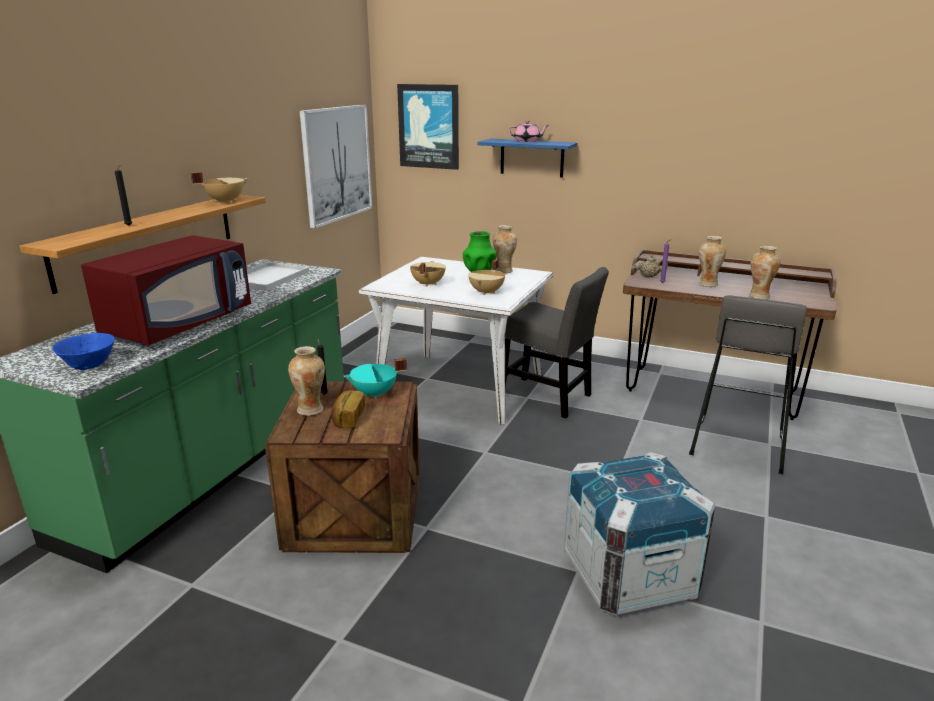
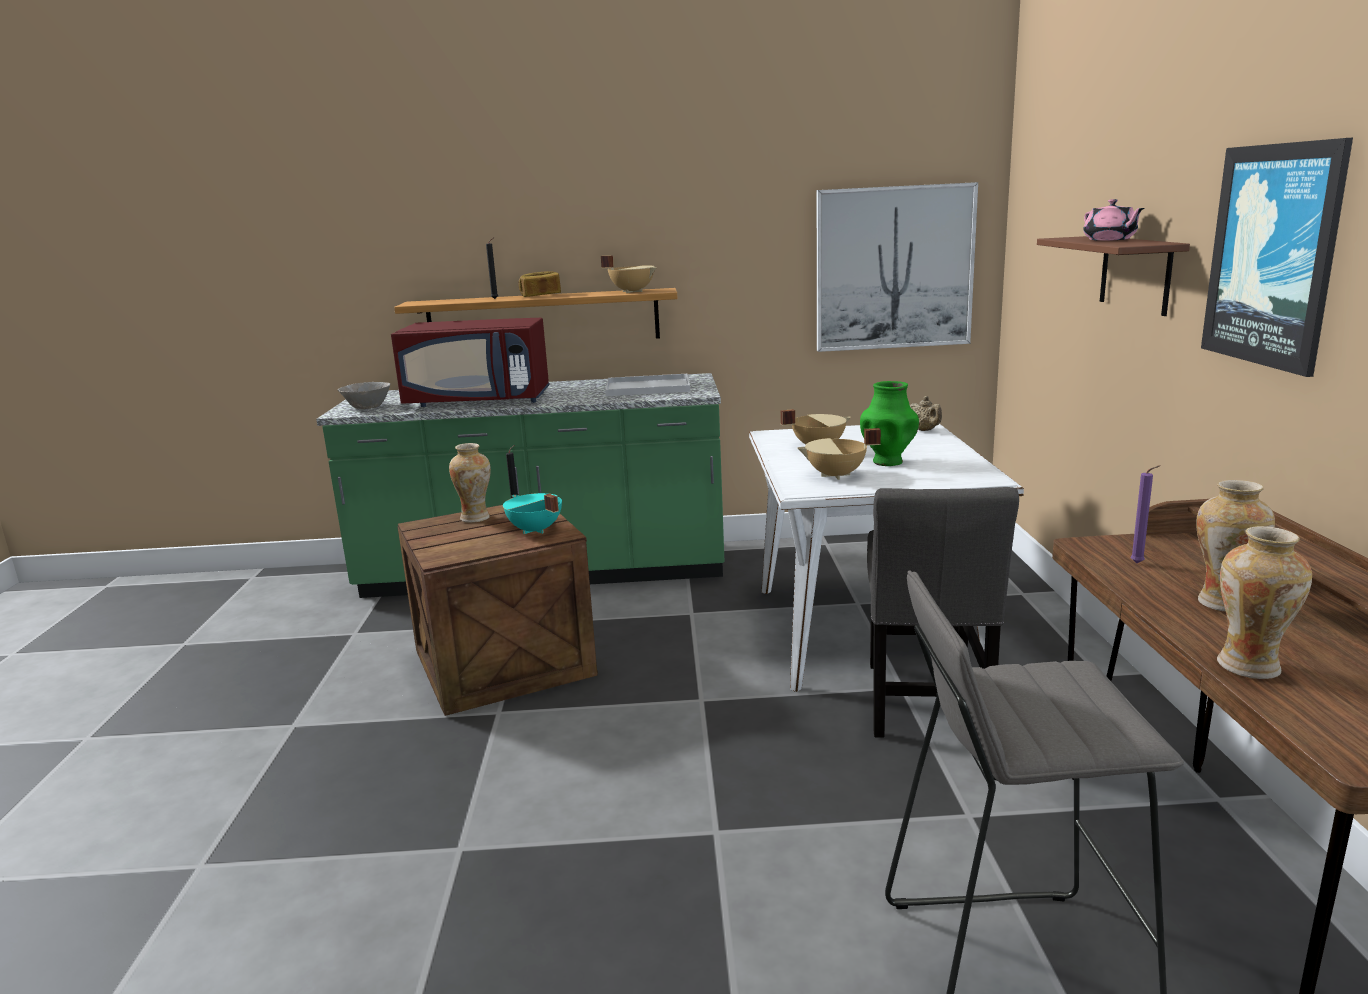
camera: 65 degrees right, 5 degrees down
blue bowl [52,333,115,370] -> grey bowl [338,382,390,409]
bread [331,390,365,428] -> bread moved to [519,271,561,297]
picture [397,84,459,170] -> picture moved to [1201,138,1353,377]
blue shelf [478,139,578,178] -> brown shelf [1037,236,1190,316]
vase [493,225,517,273] -> none
crate [564,452,715,616] -> none
beige teapot [634,254,668,277] -> beige teapot moved to [910,396,942,431]

